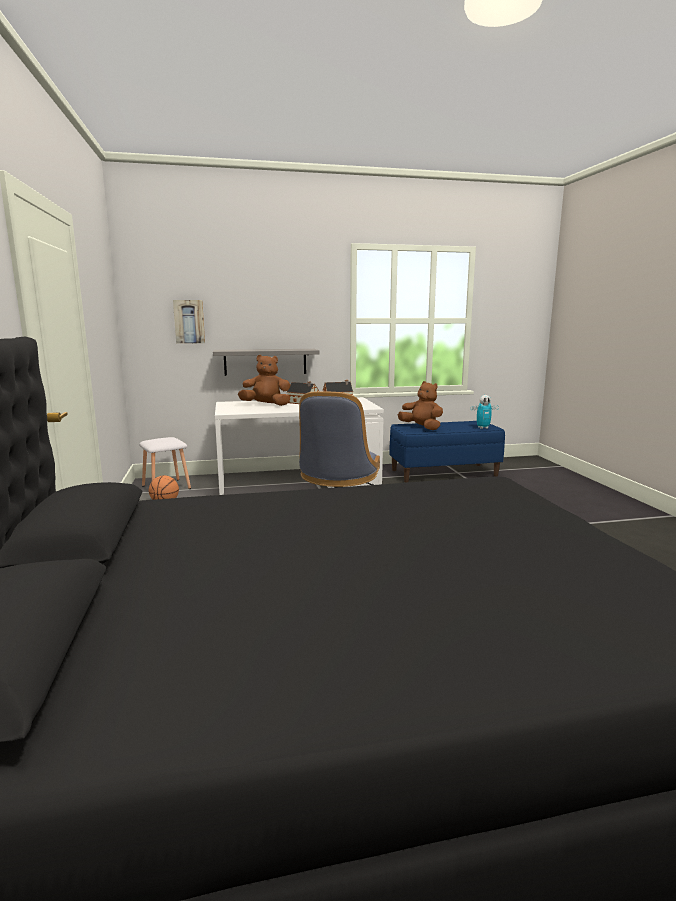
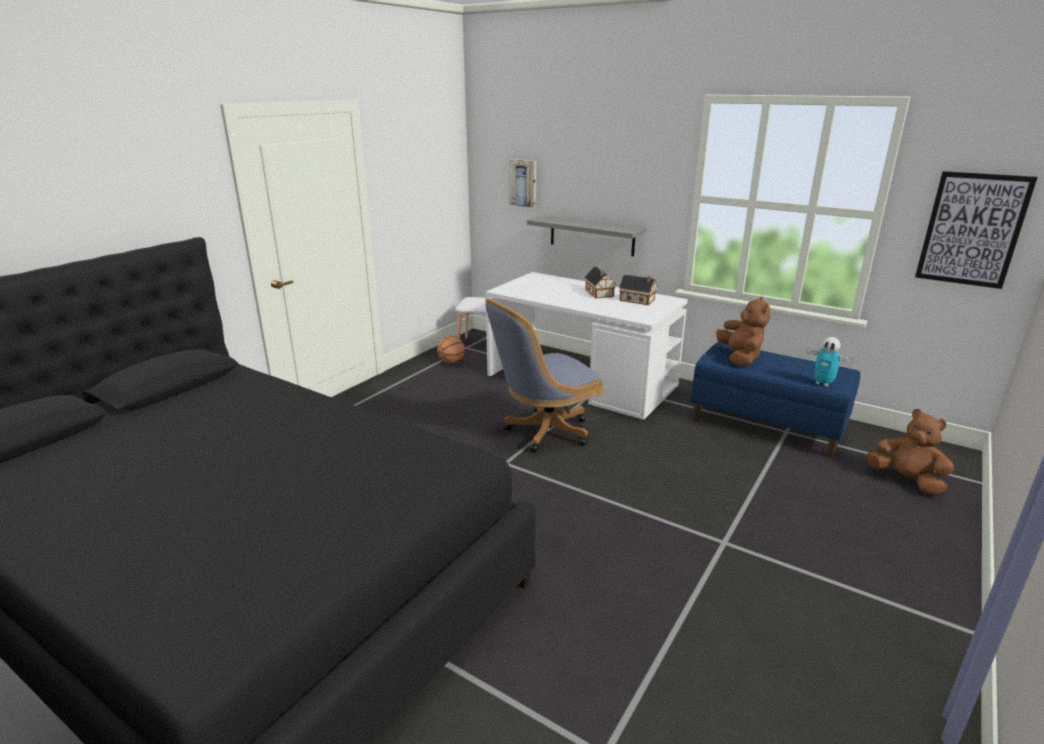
camera: 45 degrees right, 10 degrees up
brown plush toy [238,355,291,406] -> brown plush toy moved to [866,409,954,495]
none -> picture [915,171,1037,289]

